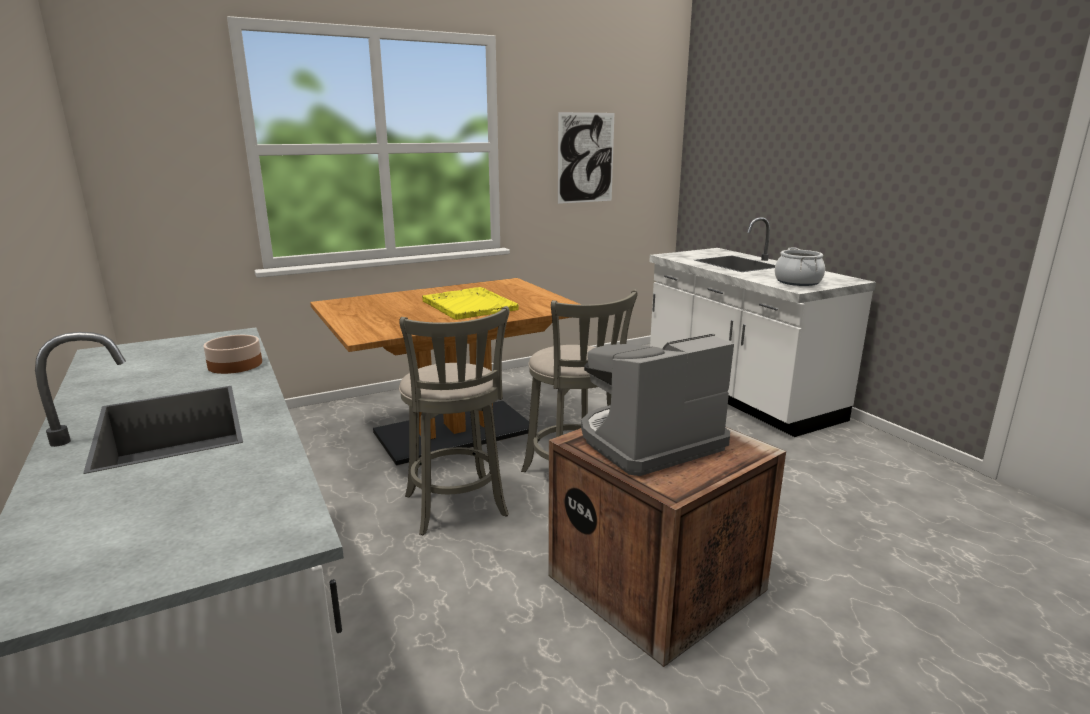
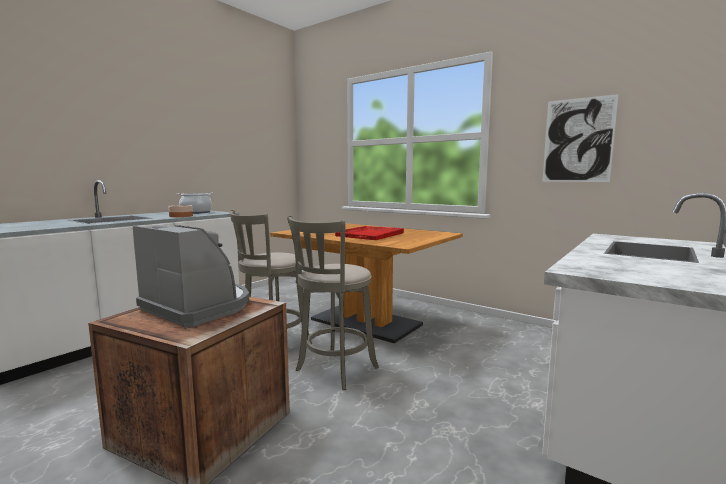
camera: 65 degrees right, 10 degrees down
yellow tray [422,287,519,320] -> red tray [335,226,404,240]
cooking pot [775,248,825,286] -> cooking pot moved to [177,193,213,214]

